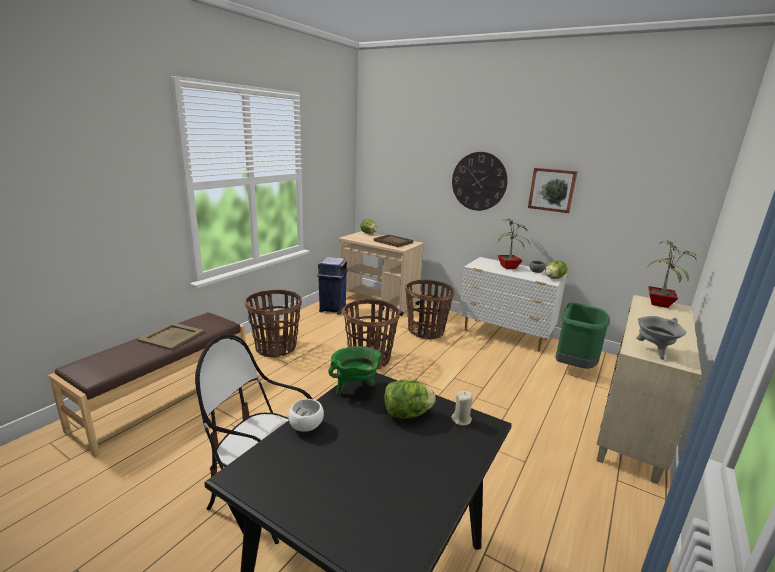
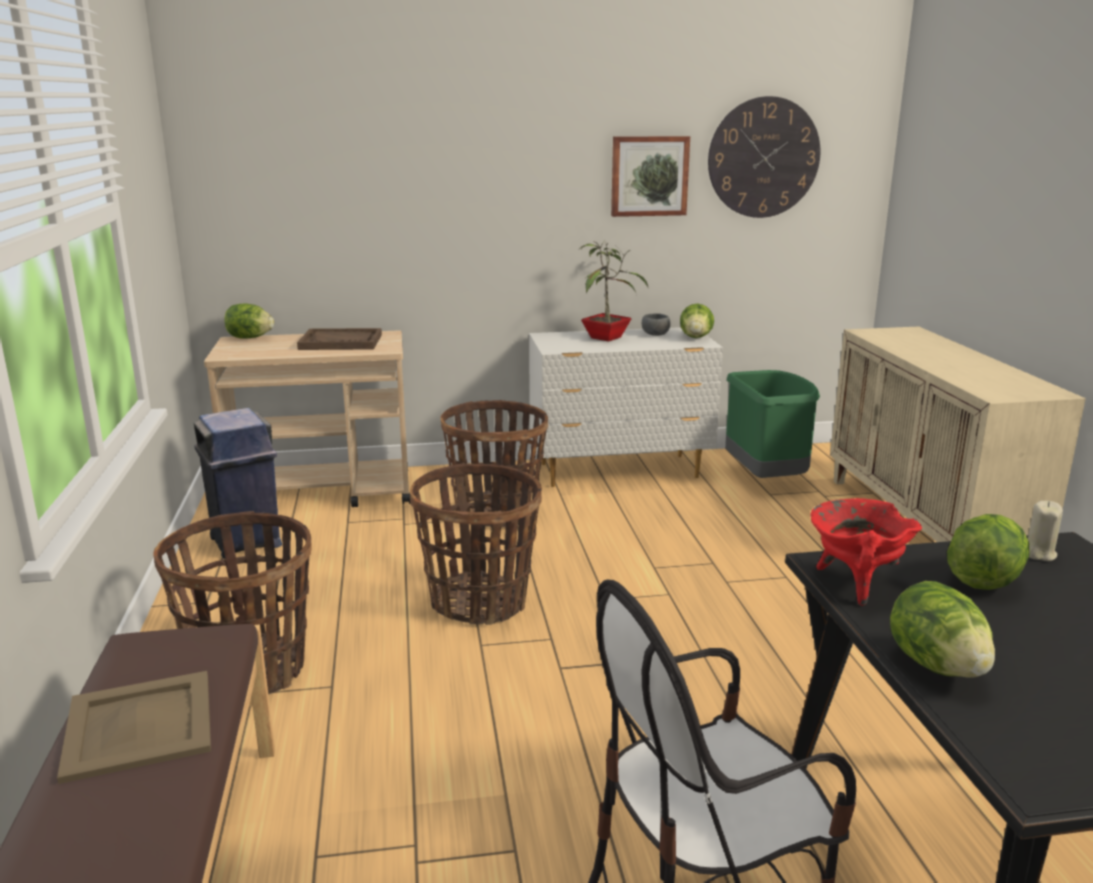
camera: 40 degrees left, 0 degrees up
white bowl [288,399,324,432] -> lettuce [890,581,995,678]
green cooking pot [328,346,381,395] -> red cooking pot [810,498,922,606]
wall clock [452,152,508,211] -> wall clock moved to [708,96,820,218]
grey cooking pot [636,316,686,360] -> none
potted plant [647,240,697,308] -> none

